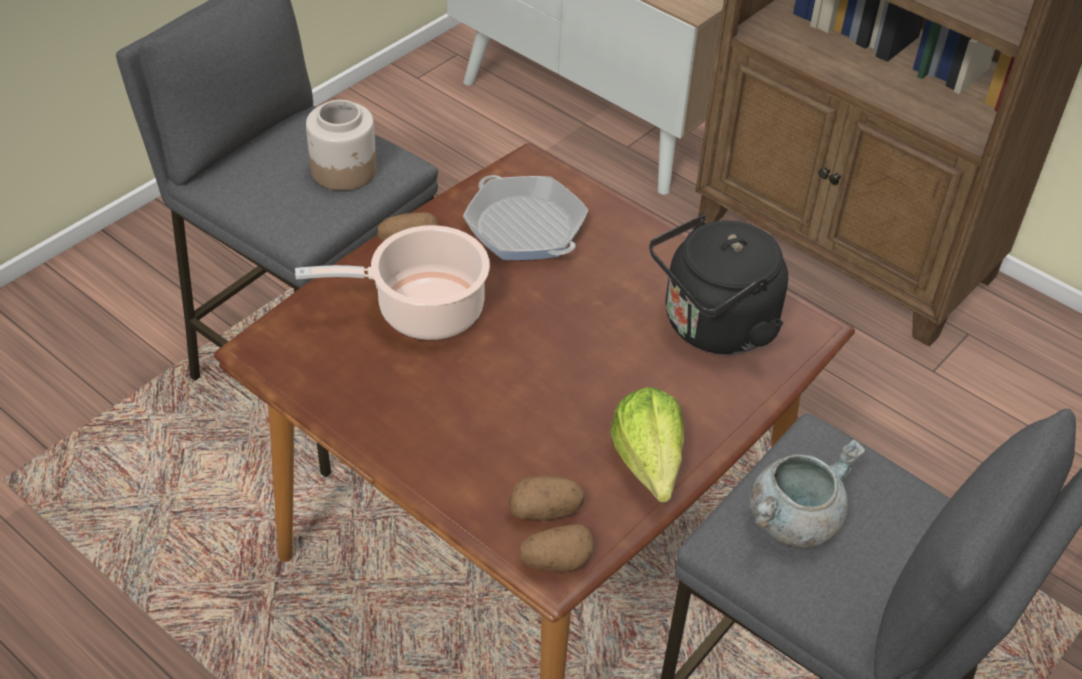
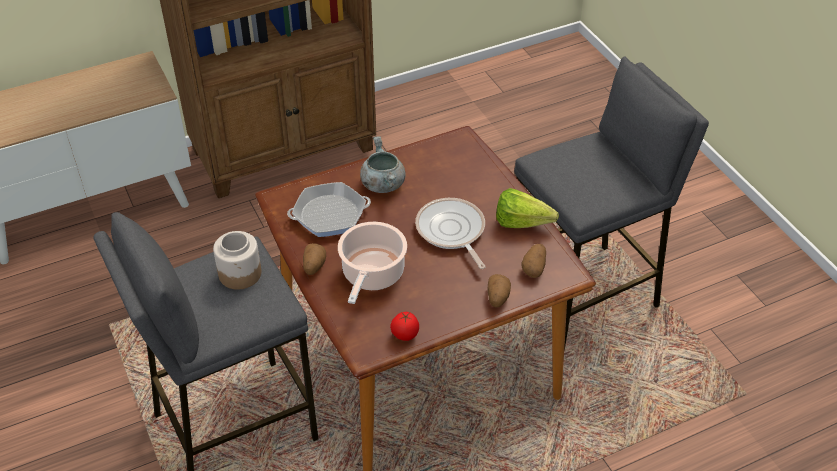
camera: 65 degrees left, 0 degrees up
potato [519,524,595,572] -> potato moved to [487,274,511,307]
black kettle [649,214,788,354] -> none
grey cooking pot [750,439,865,548] -> grey cooking pot moved to [360,136,406,193]
none -> tomato [390,312,419,341]
none -> frying pan [415,198,486,269]

